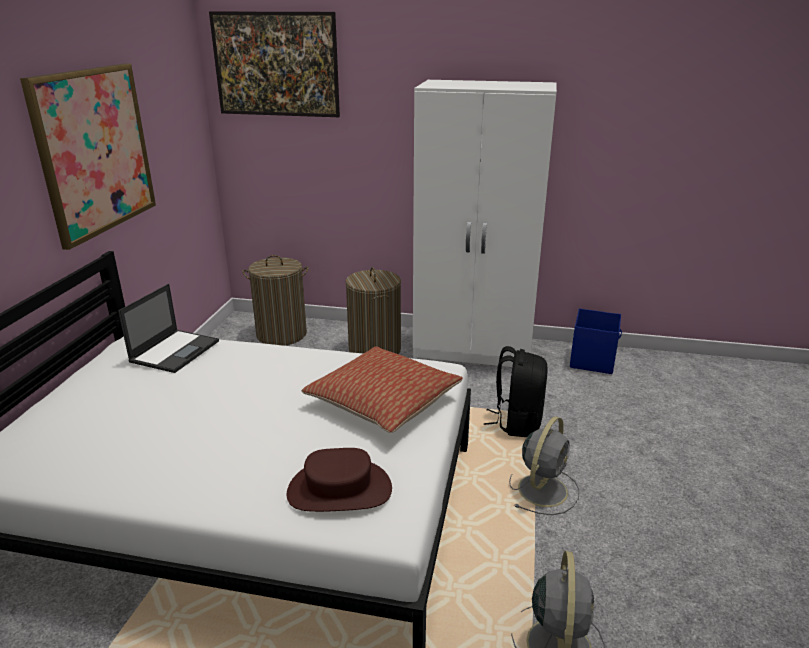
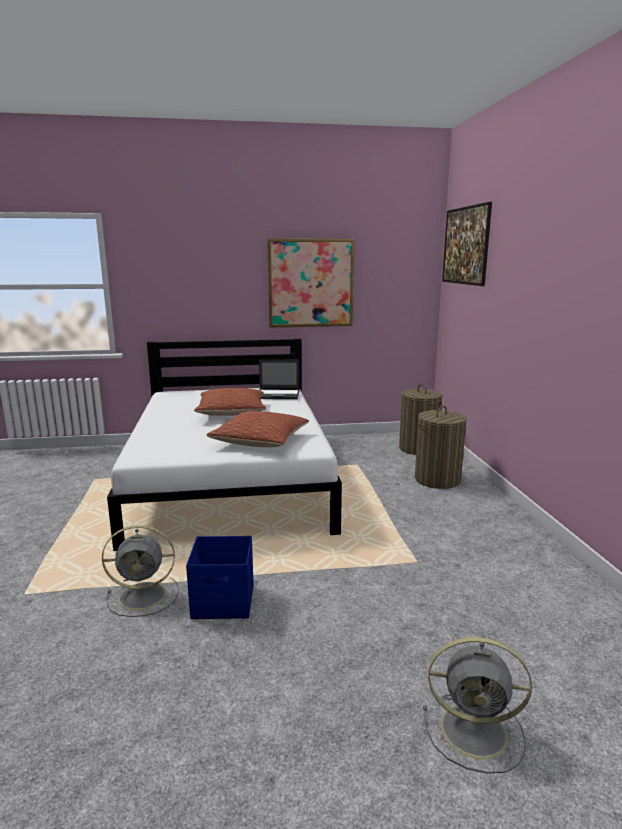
camera: 70 degrees right, 10 degrees down
brown hat [287,448,392,512] -> none
white wardrobe [413,80,557,367] -> none
black backpack [484,346,547,437] -> none
grey fan [509,416,579,515] -> grey fan moved to [423,637,532,774]
blue storage box [570,309,622,374] -> blue storage box moved to [186,536,254,619]
none -> pillow [194,388,266,416]

